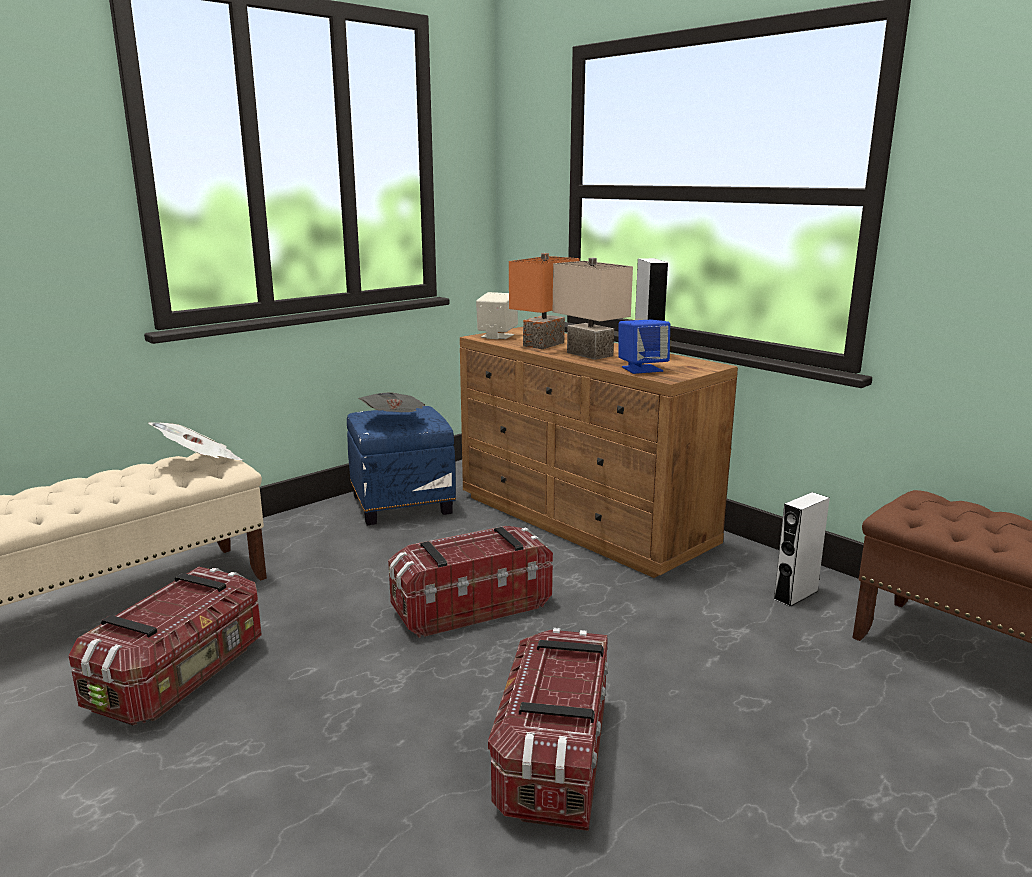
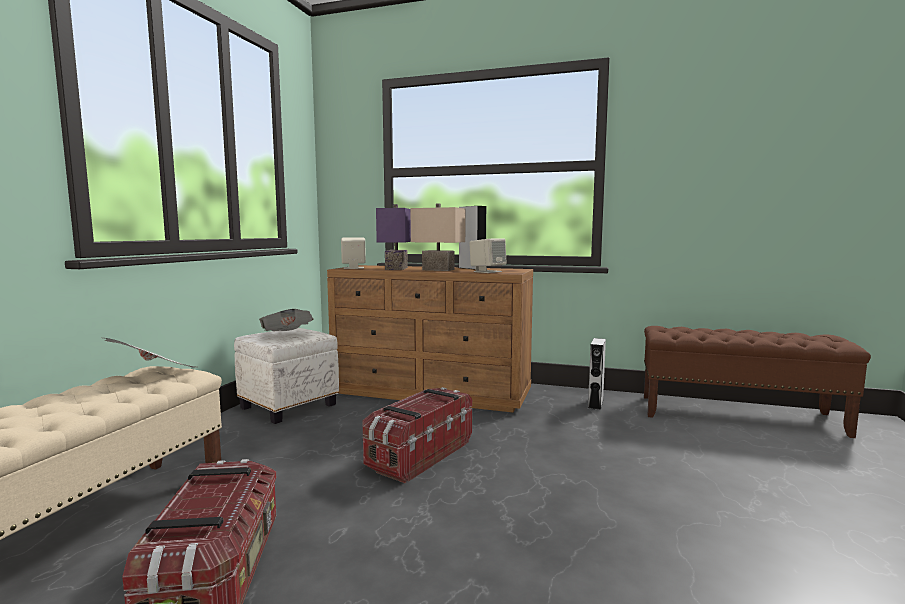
camera: 30 degrees left, 10 degrees down
blue ottoman [347,406,456,525] -> white ottoman [234,328,339,424]
storage box [488,628,609,831] -> none
orange table lamp [509,253,580,349] -> purple table lamp [376,204,411,270]
blue speaker [618,320,670,374] -> beige speaker [469,238,507,273]

